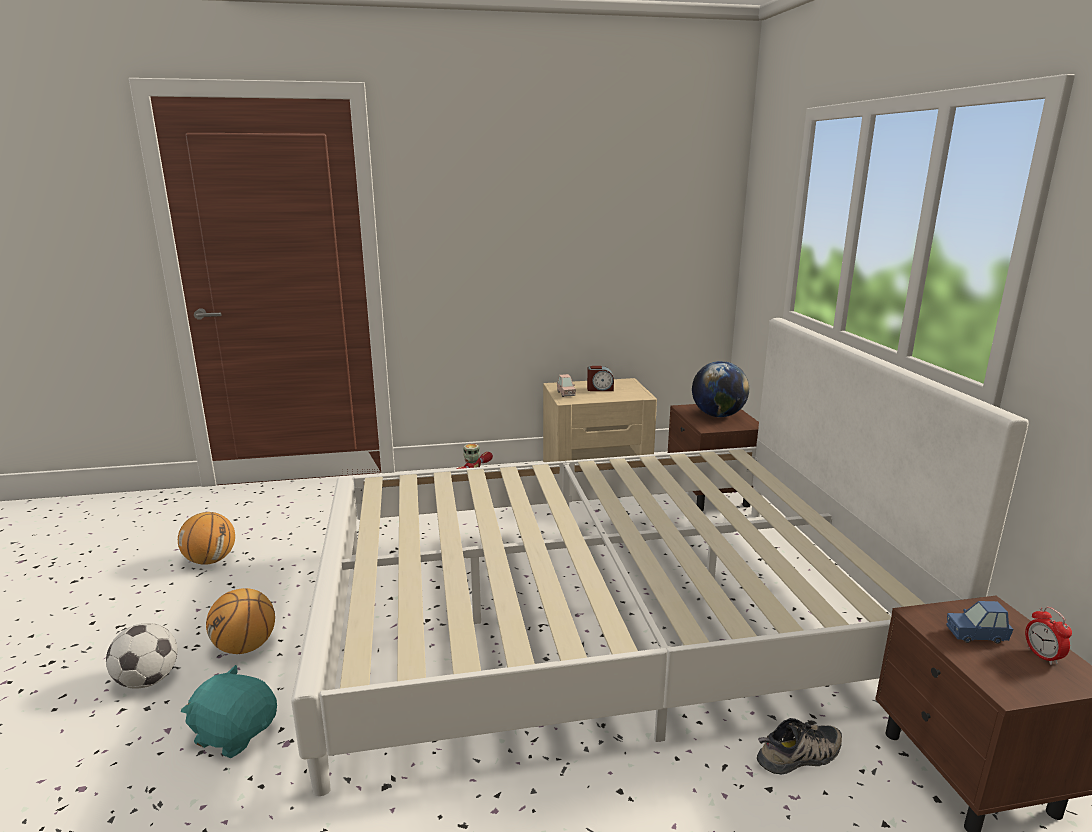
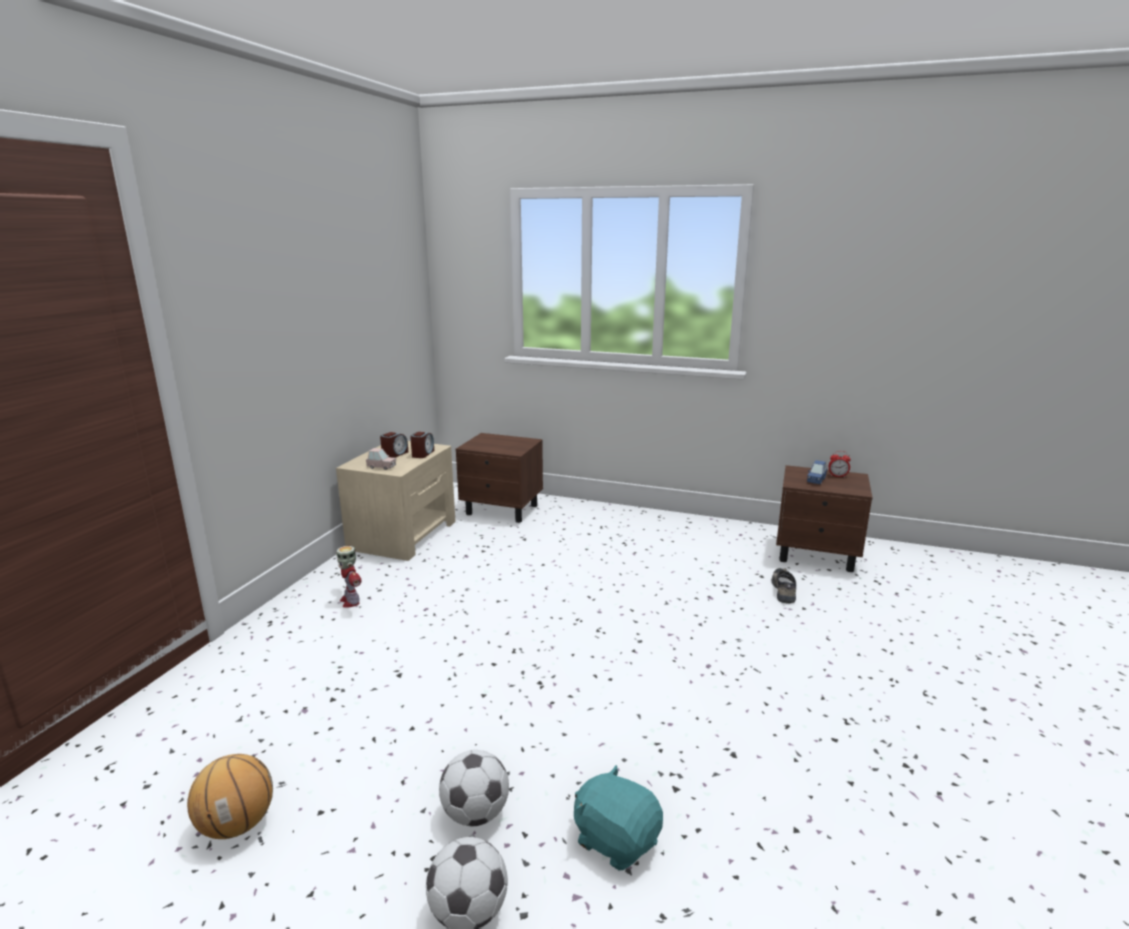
camera: 60 degrees left, 0 degrees up
turquoise plush toy [181,665,277,758] -> turquoise plush toy turned 75 degrees clockwise [574,765,663,870]
basketball [206,588,275,654] -> football [439,750,509,827]
white bed [291,318,1028,796] -> none
globe [692,361,749,417] -> none
none -> alarm clock [410,432,434,458]

